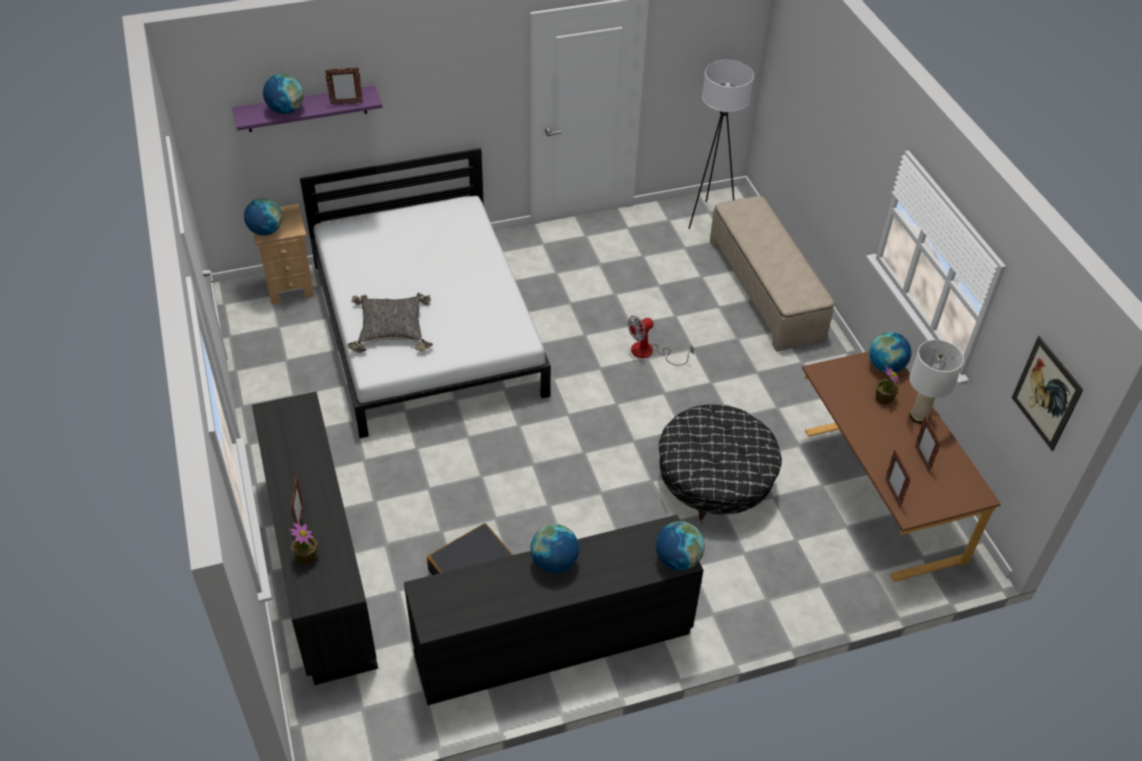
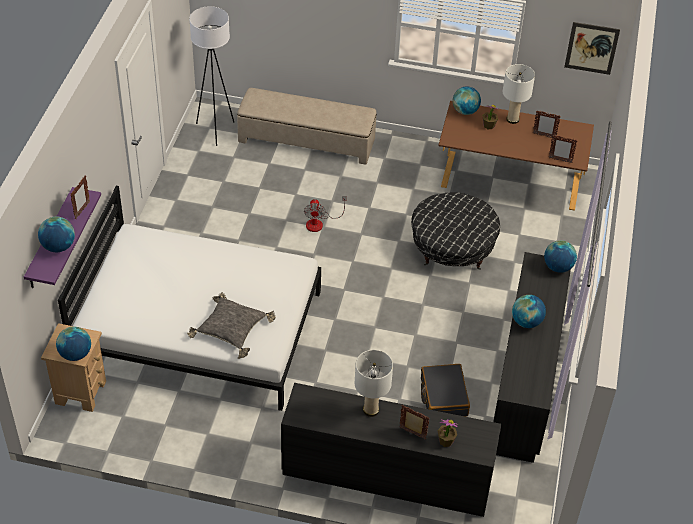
camera: 60 degrees left, 0 degrees up
none -> white table lamp [355,350,393,417]

